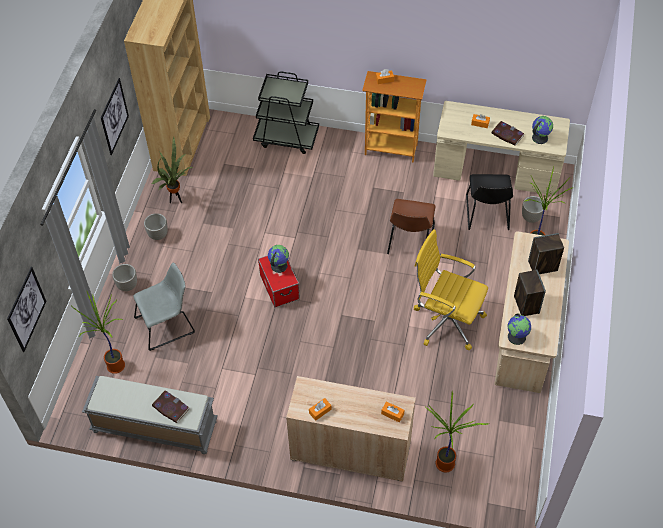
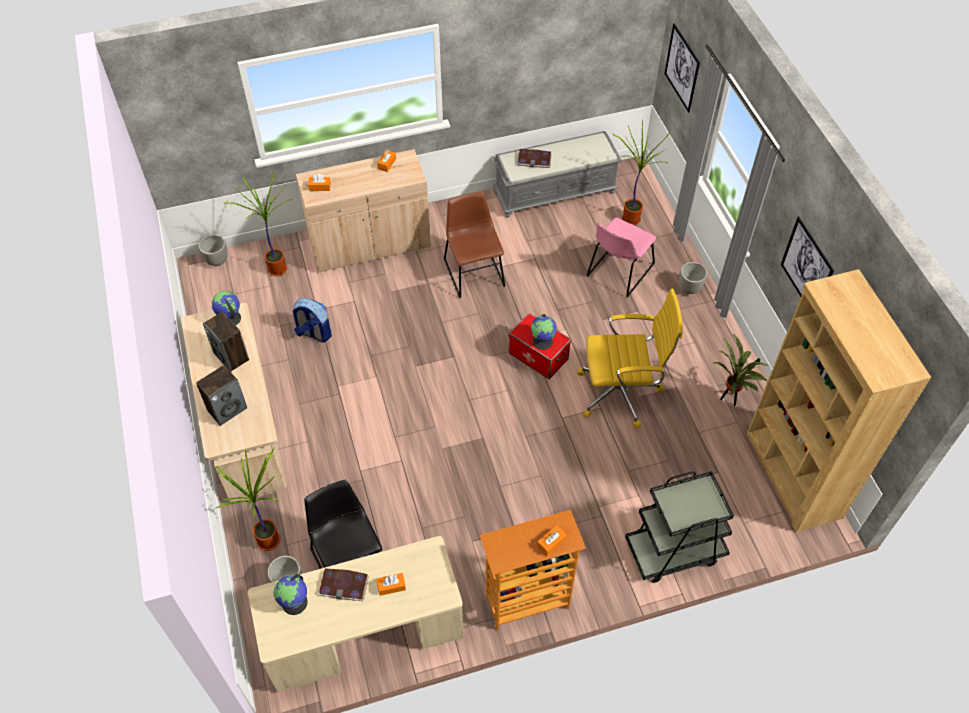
camera: 150 degrees right, 0 degrees up
grey chair [133,262,195,351] -> pink chair [586,217,656,297]
planter [144,213,168,240] -> planter moved to [199,235,228,266]
brown chair [387,199,435,254] -> brown chair moved to [444,191,506,298]
yellow office chair [414,229,488,350] -> yellow office chair moved to [577,289,682,429]
none -> backpack [292,298,332,343]

